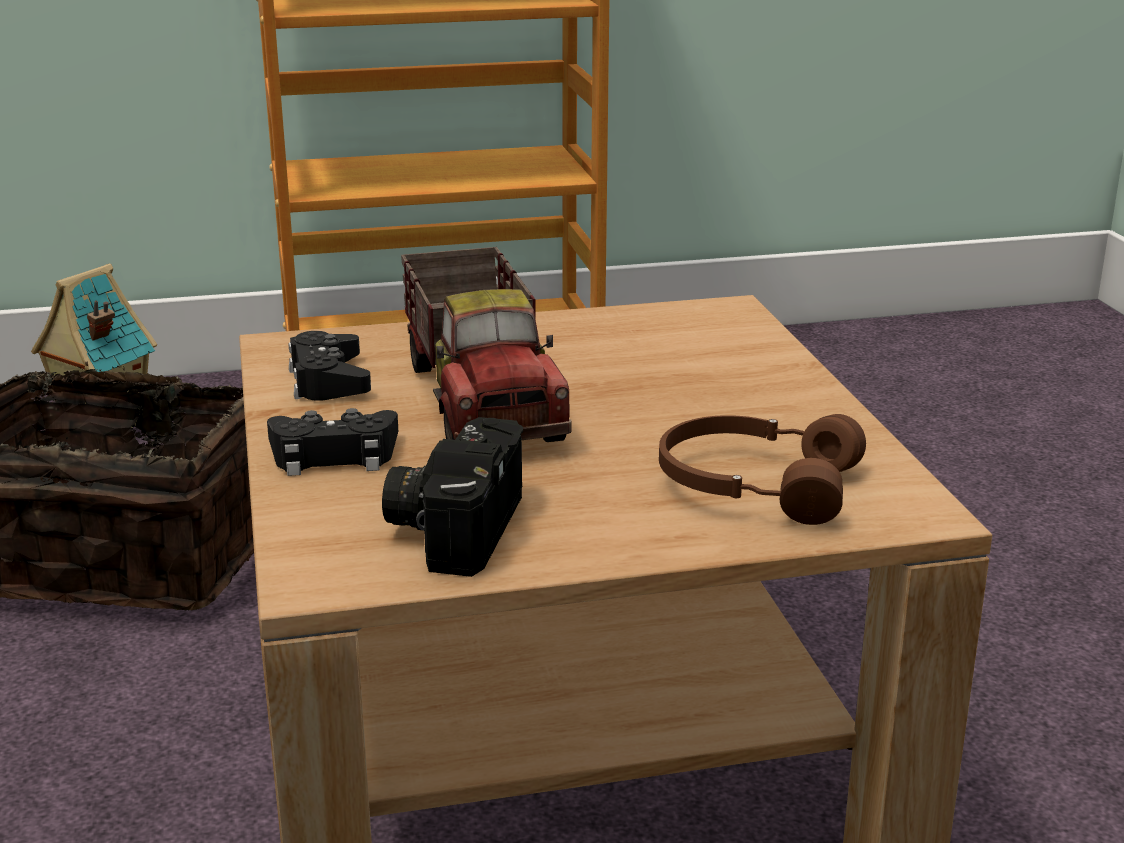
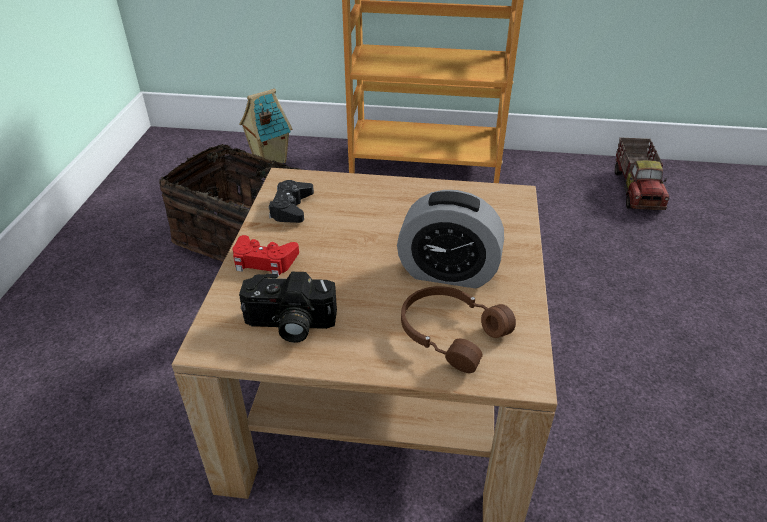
camera: 20 degrees right, 15 degrees up
black game controller [267,408,398,476] -> red game controller [233,235,299,277]
camera [382,417,523,577] -> camera turned 120 degrees counterclockwise [239,272,337,343]
toy truck [401,247,572,442] -> toy truck moved to [615,138,669,210]
none -> alarm clock [397,190,504,289]

